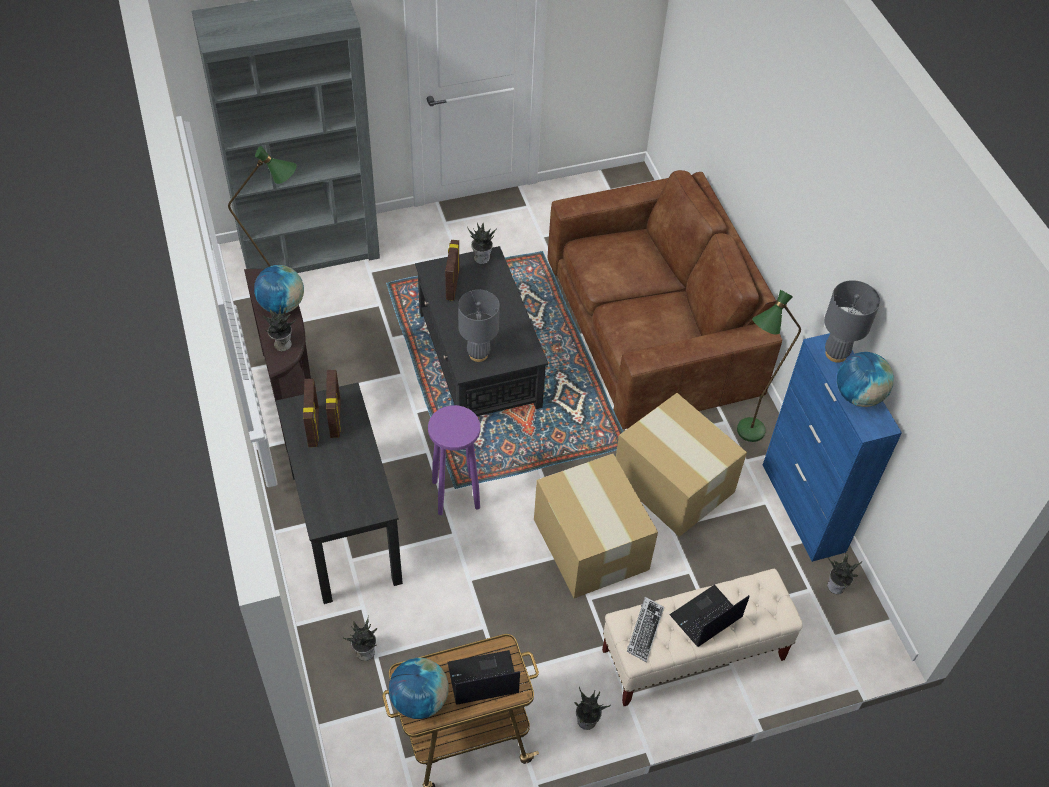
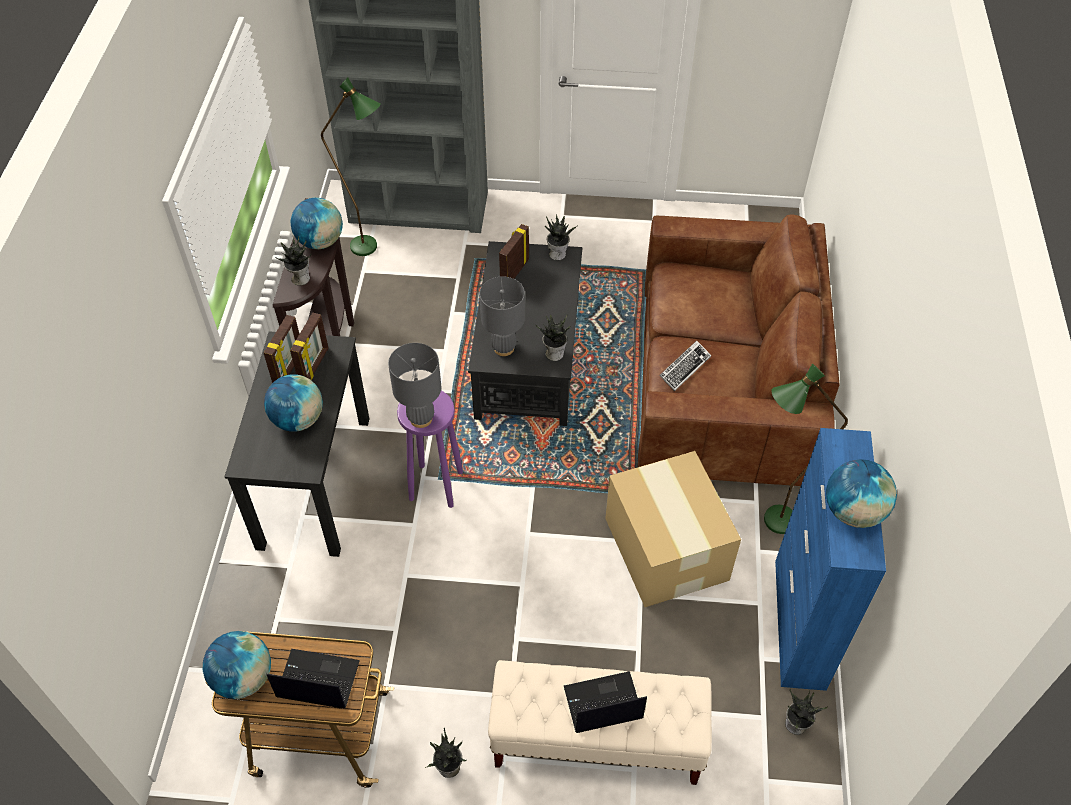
camera: 25 degrees right, 0 degrees up
potted plant [343,615,377,661] -> potted plant moved to [536,315,570,361]
cardboard box [534,454,658,598] -> none
keyboard [627,597,664,662] -> keyboard moved to [659,341,711,391]
grey table lamp [824,280,880,363] -> grey table lamp moved to [388,343,441,428]
none -> globe [264,374,323,432]

